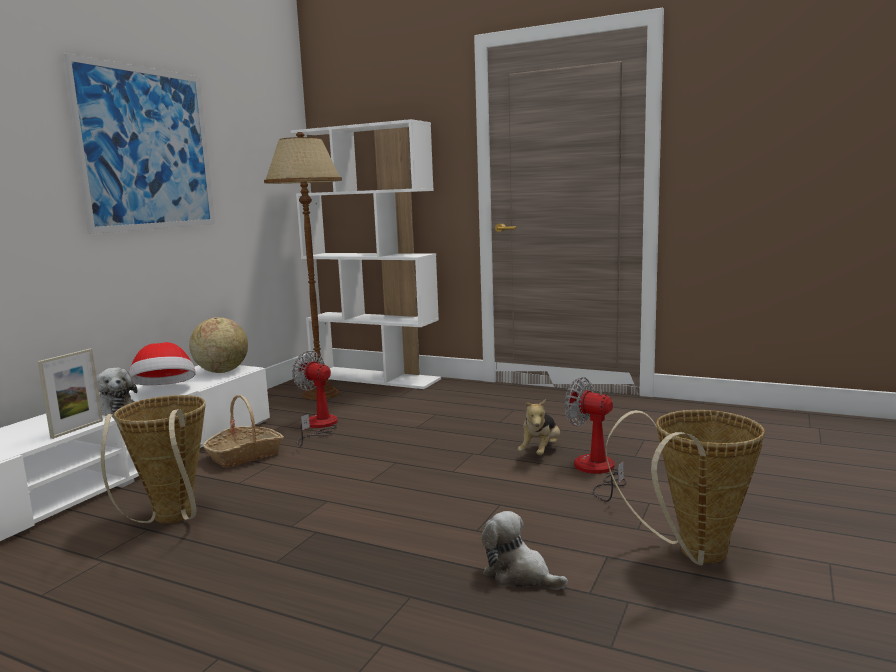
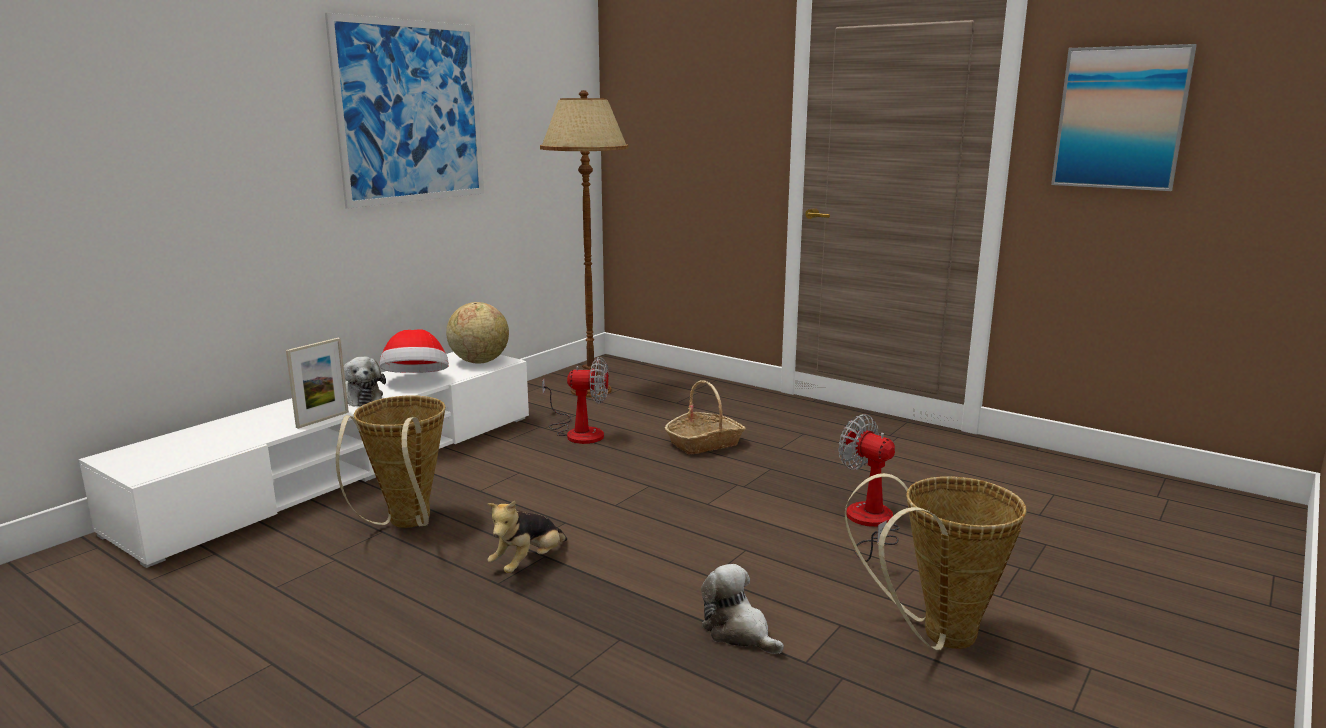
camera: 10 degrees right, 5 degrees up
basket [203,395,284,468] -> basket moved to [665,380,746,455]
white bookcase [291,119,441,389] -> none
fan [292,351,338,446] -> fan turned 135 degrees clockwise [542,357,609,444]
plush toy [518,399,560,455] -> plush toy moved to [487,501,567,573]
none -> picture [1051,44,1197,191]

